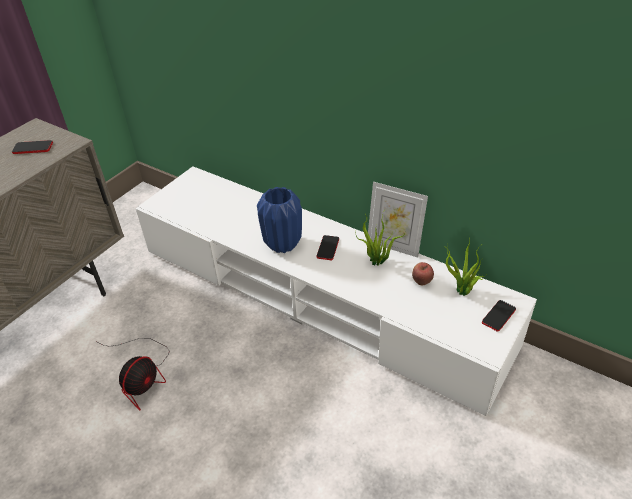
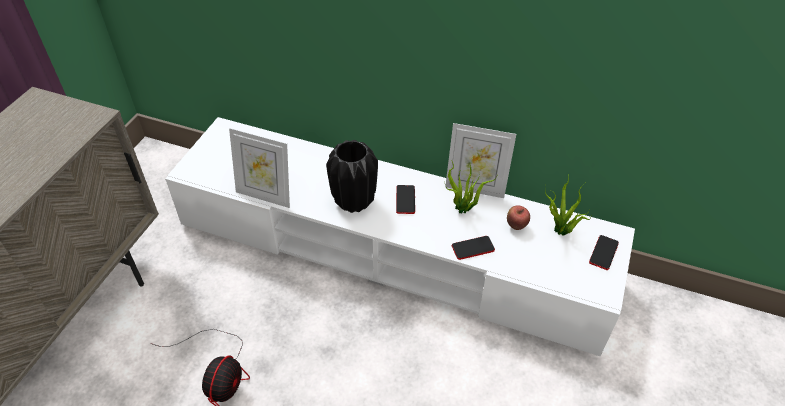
camera: 15 degrees left, 5 degrees up
phone [12,140,53,154] -> phone moved to [452,236,495,260]
blue vase [257,187,302,253] -> black vase [326,140,378,213]
none -> picture frame [229,128,290,208]

